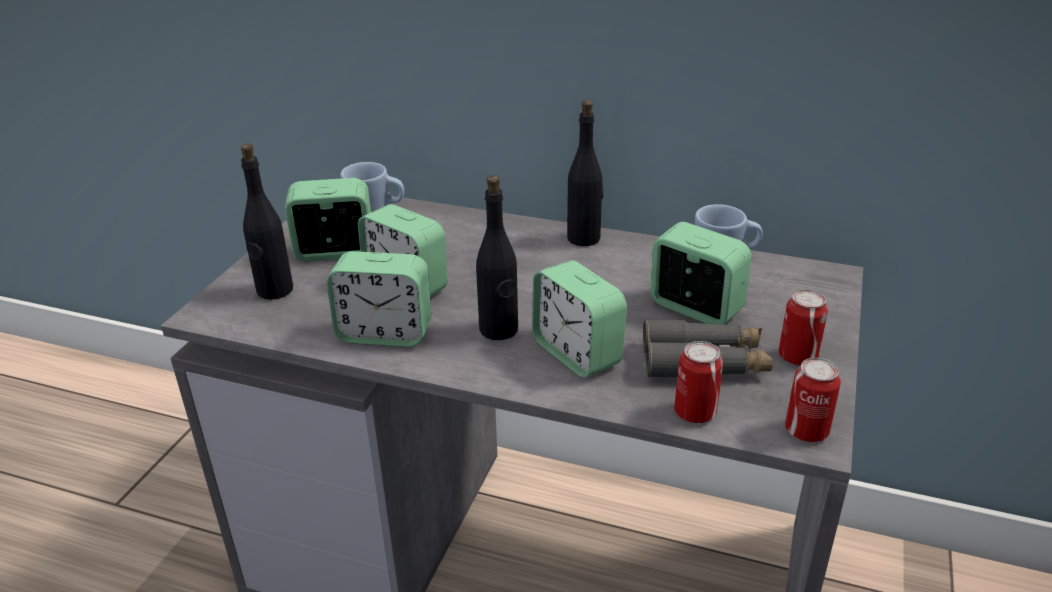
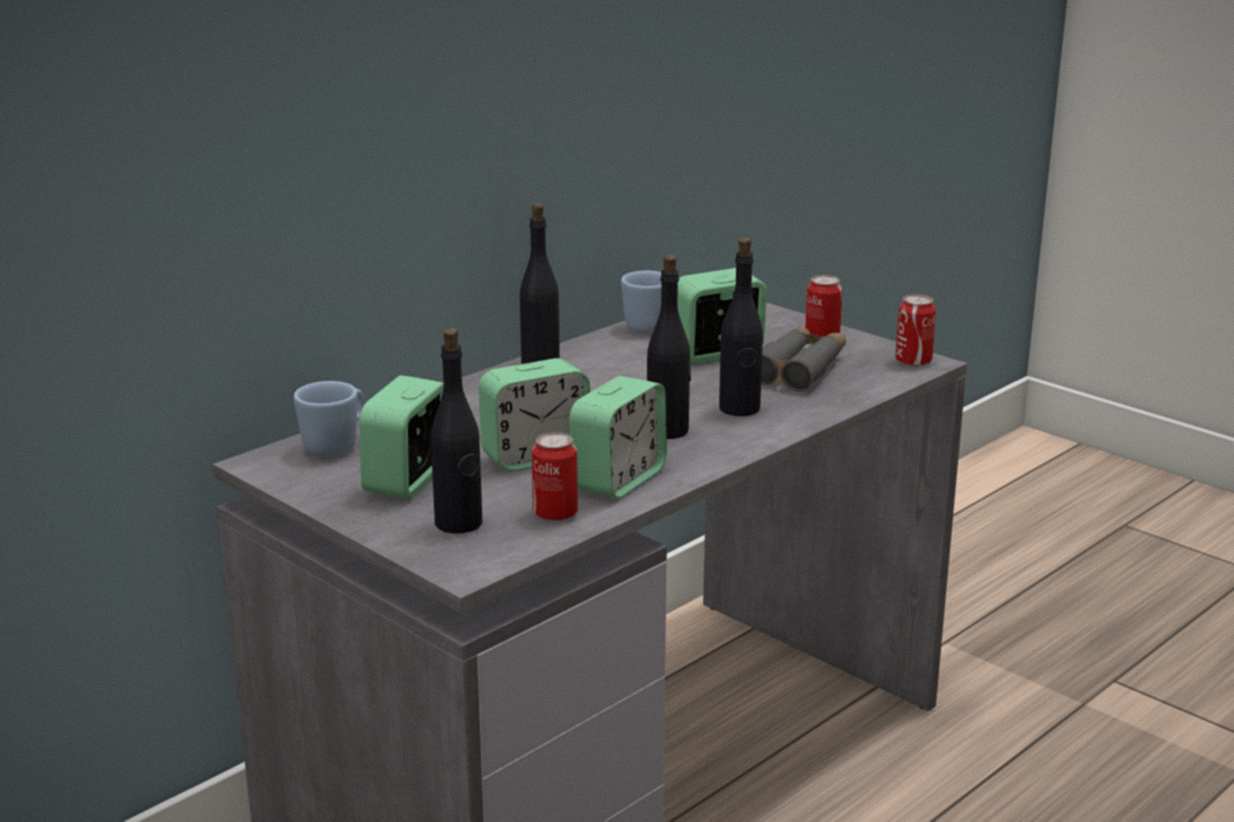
camera: 65 degrees left, 10 degrees down
alarm clock [532,260,627,378] -> black bottle [719,237,763,416]
can [674,341,723,423] -> can moved to [532,432,578,522]

